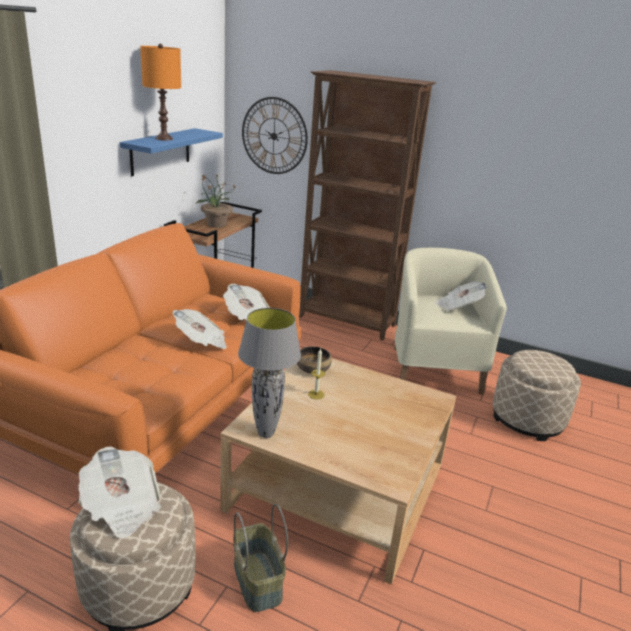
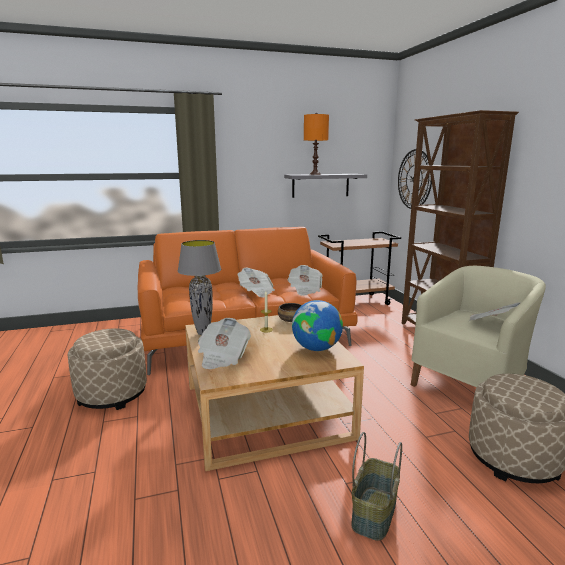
camera: 50 degrees right, 10 degrees down
newspaper [79,446,161,539] -> newspaper moved to [198,318,251,369]
blue shelf [120,128,223,176] -> grey shelf [284,174,367,198]
potted plant [195,173,237,228] -> none
basket [233,503,288,612] -> basket moved to [351,432,402,541]
none -> globe [292,300,343,351]

